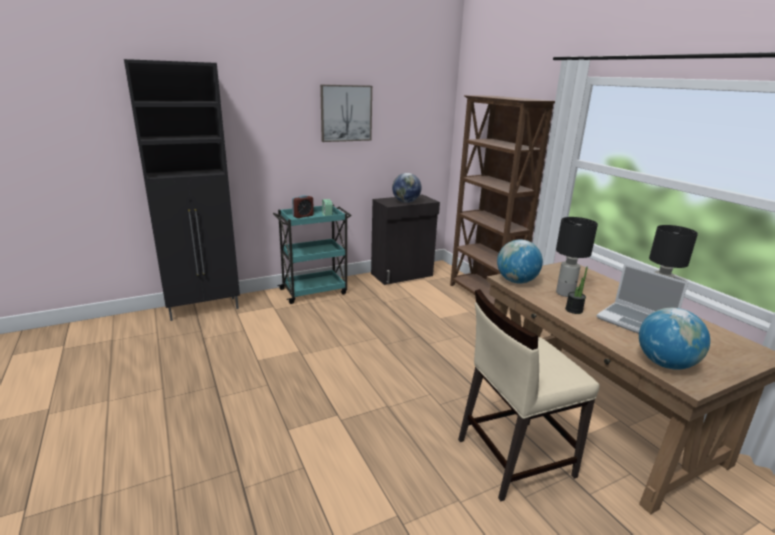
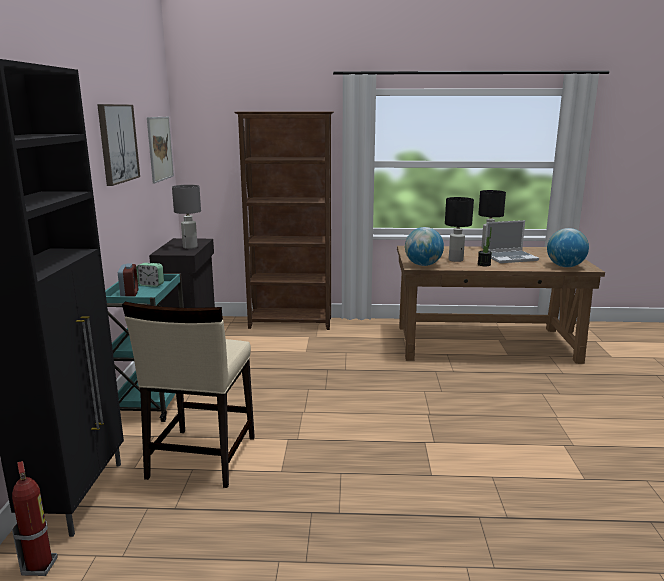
camera: 60 degrees left, 5 degrees down
globe [392,173,421,203] -> grey table lamp [172,185,201,249]
beige chair [458,289,599,501] -> beige chair moved to [122,302,255,488]
none -> fire extinguisher [12,461,57,576]
none -> picture [147,117,174,183]

